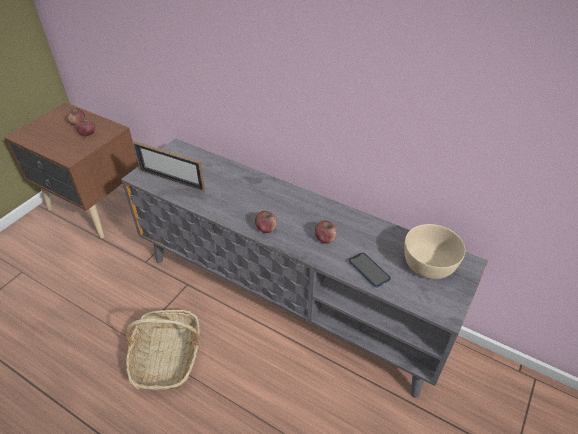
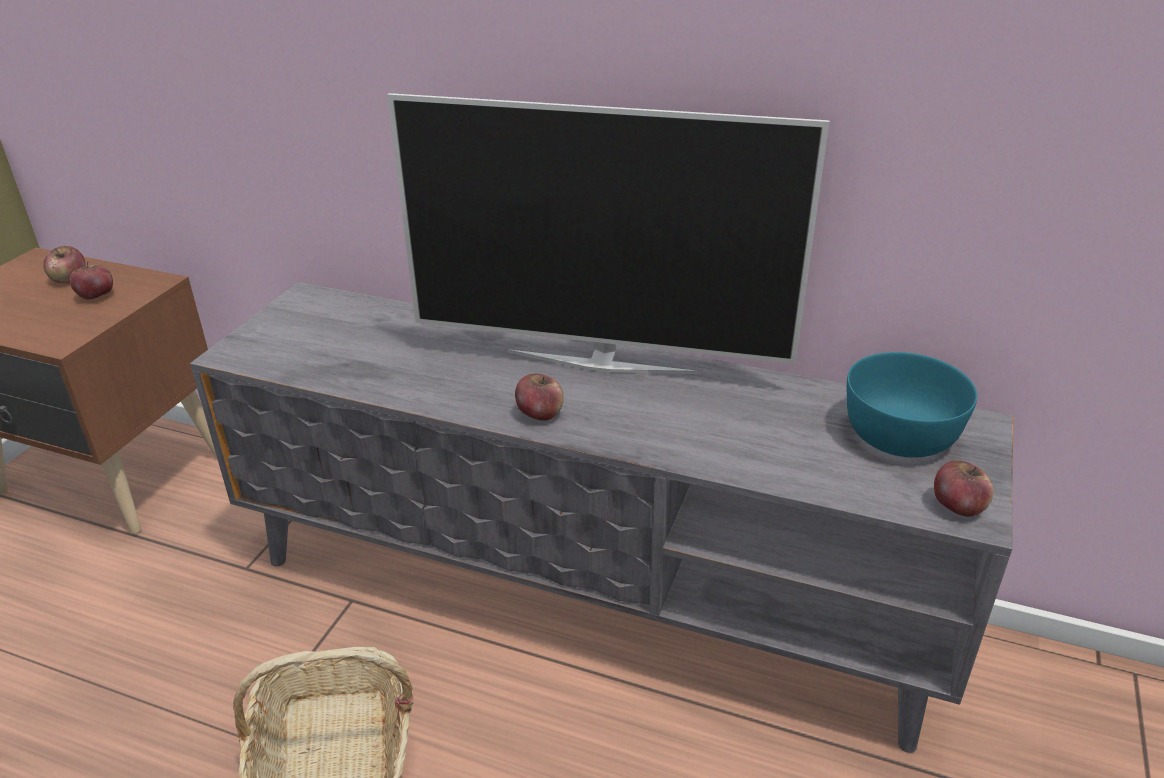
camera: 10 degrees left, 10 degrees down
picture frame [133,141,205,192] -> none
apple [315,221,337,244] -> apple moved to [934,460,994,517]
phone [349,252,391,288] -> none
beige bowl [404,224,465,279] -> turquoise bowl [847,352,977,457]
none -> television [387,93,829,374]

